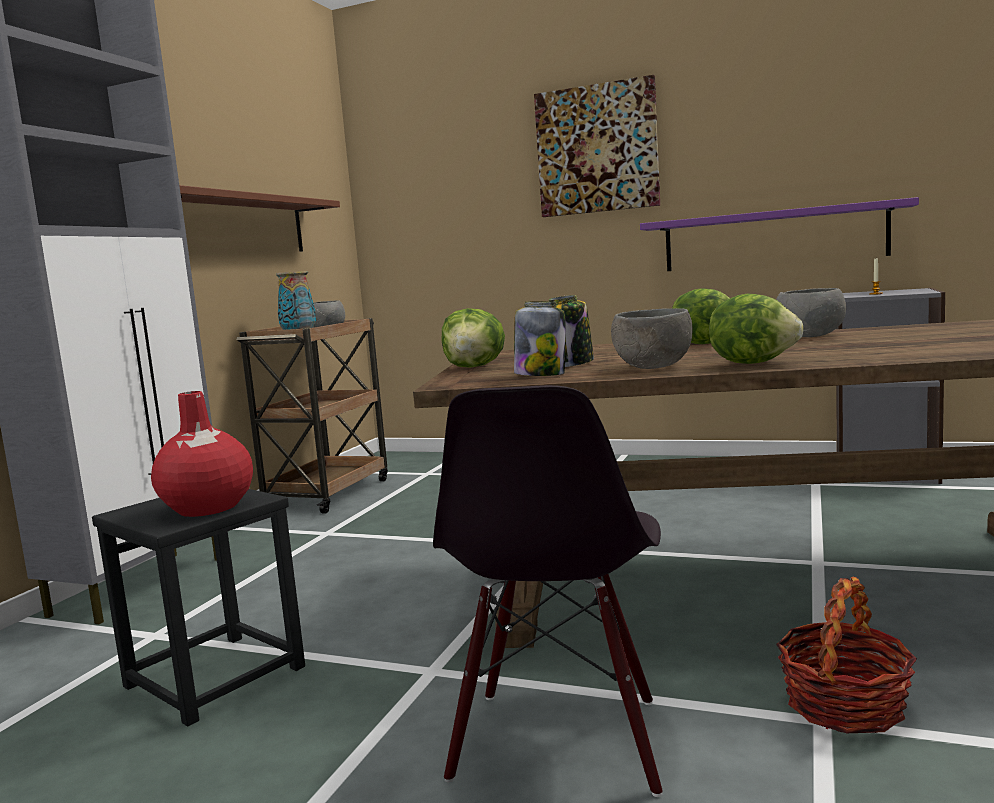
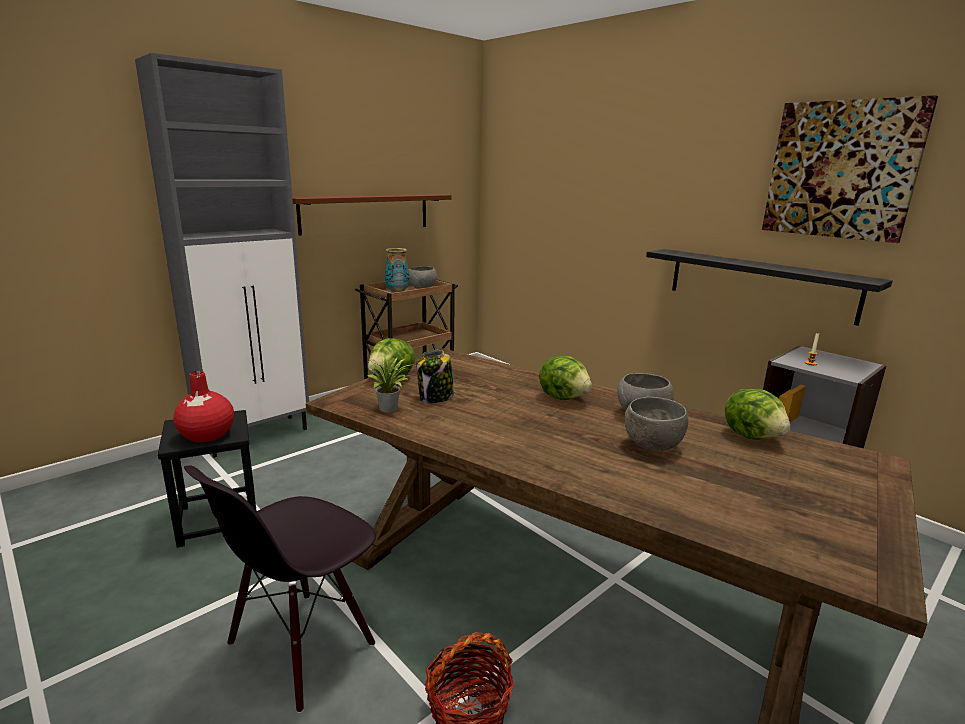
camera: 25 degrees right, 10 degrees up
jar [514,302,565,376] -> potted plant [367,355,412,412]
picture [534,75,660,217] -> picture moved to [762,95,938,243]
grey bowl [611,308,693,369] -> grey bowl moved to [625,397,688,451]
purple shelf [640,197,919,271] -> black shelf [646,249,893,326]
lettuce [709,294,803,364] -> lettuce moved to [725,389,790,440]

